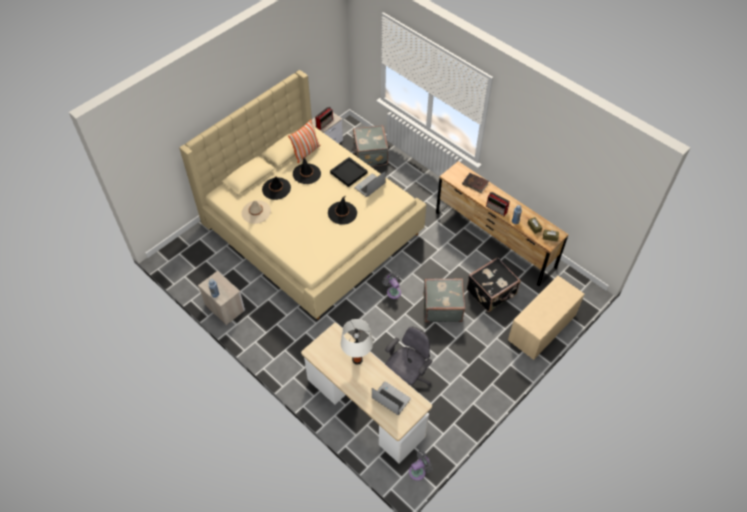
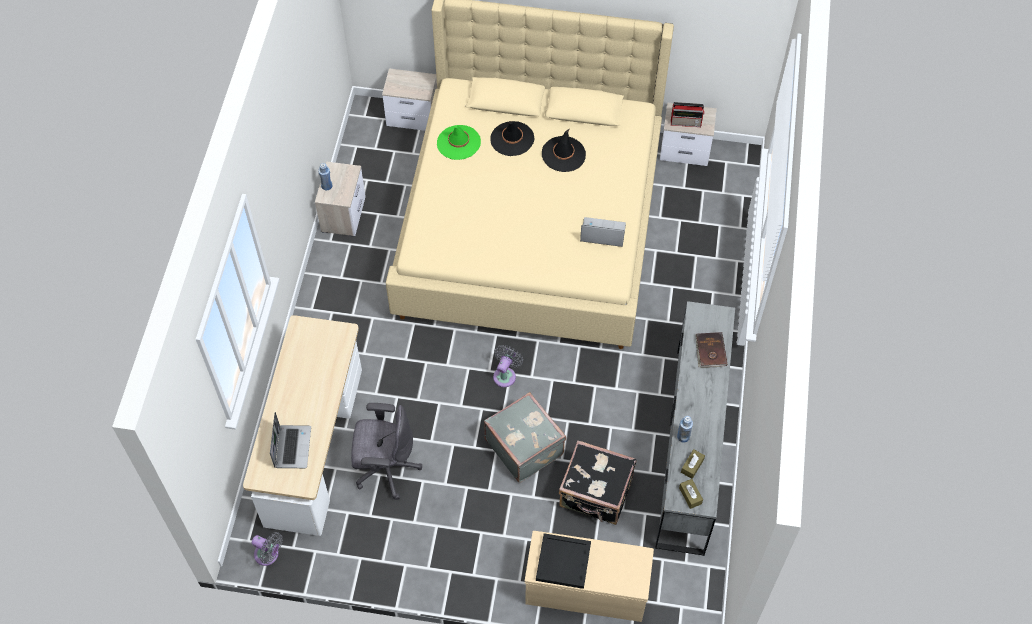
camera: 55 degrees right, 5 degrees up
beige hat [241,200,271,224] -> green hat [437,125,481,160]
pillow [288,120,321,163] -> none
black hat [328,196,357,225] -> none
black tray [330,157,368,187] -> black tray moved to [536,533,591,589]
white table lamp [341,319,373,365] -> none
grey suitcase [352,125,388,167] -> none
brown dresser [436,161,569,287] -> grey dresser [655,301,735,556]
radio [486,192,510,216] -> none
none -> nightstand [382,68,437,131]

